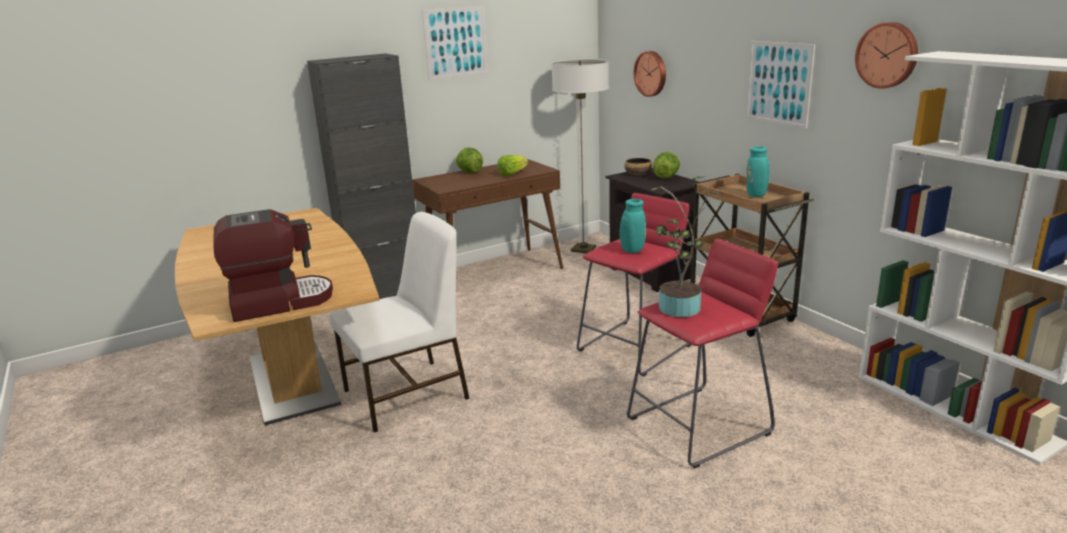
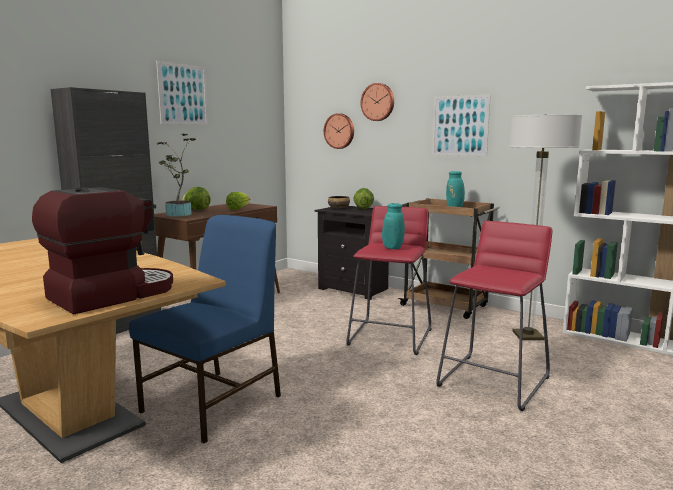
camera: 25 degrees left, 10 degrees down
white chair [329,212,470,433] -> blue chair [129,215,281,444]
floor lamp [551,59,609,253] -> floor lamp moved to [509,114,582,340]
potted plant [651,176,722,317] -> potted plant moved to [158,134,196,217]
wall clock [855,22,918,89] -> wall clock moved to [361,83,394,121]

